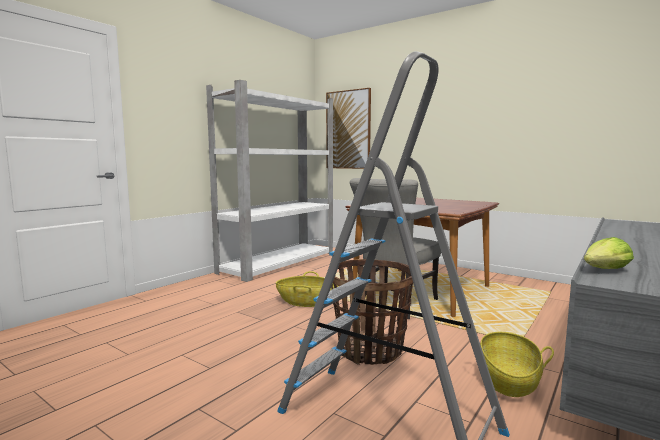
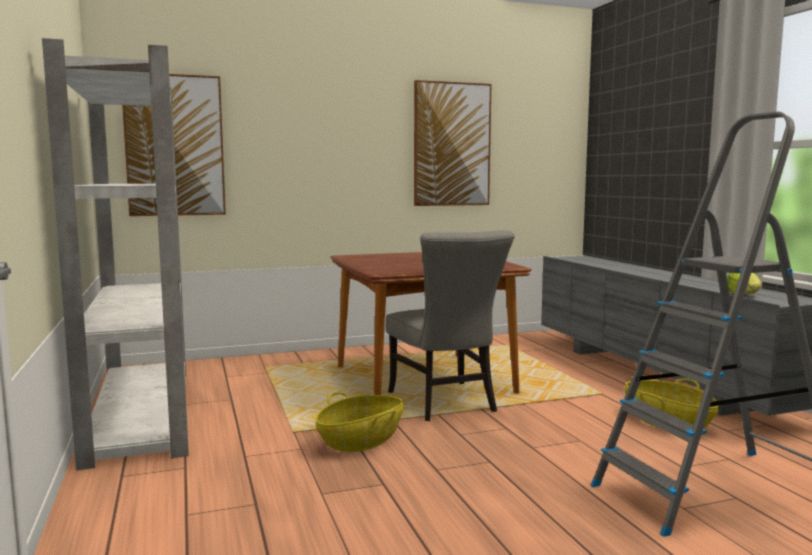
camera: 55 degrees left, 0 degrees up
basket [331,259,413,365] -> none
none -> picture [414,80,491,206]

